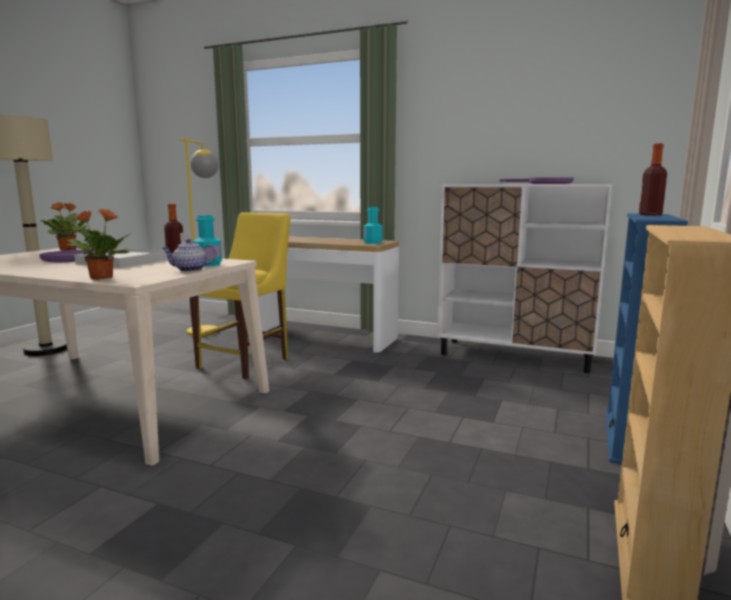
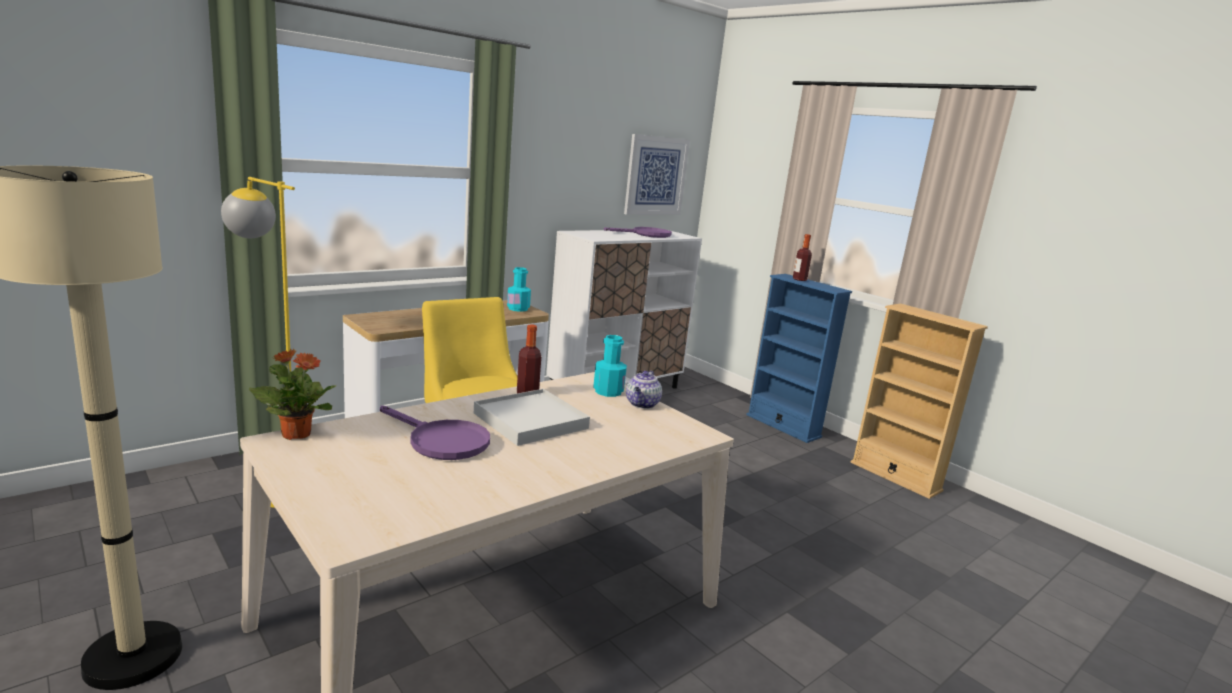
camera: 65 degrees left, 5 degrees up
potted plant [64,209,132,280] -> none
none -> picture [624,134,690,215]

